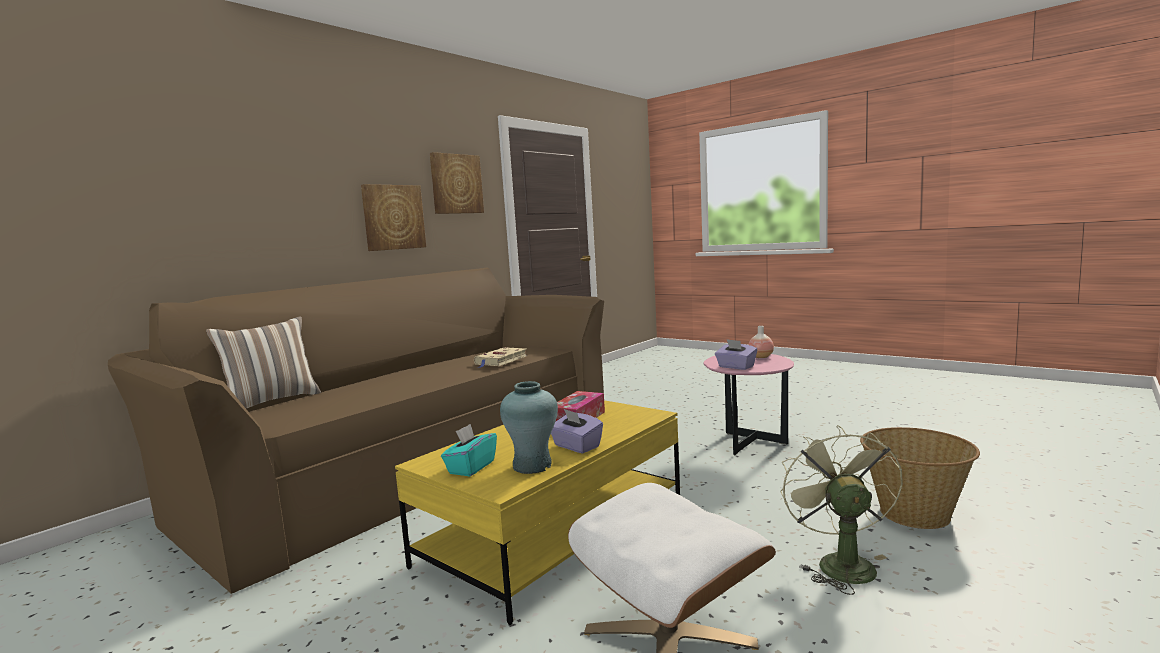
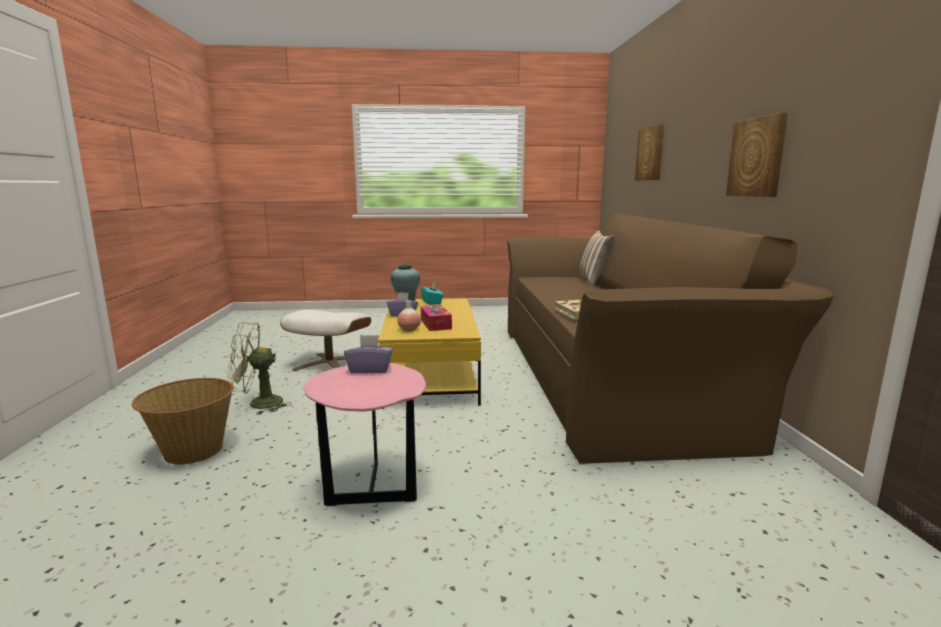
camera: 135 degrees right, 5 degrees up
picture [430,152,484,214] -> picture moved to [635,124,664,180]
vase [749,326,774,358] -> vase moved to [398,300,421,331]
green fan [781,425,903,595] -> green fan turned 120 degrees clockwise [227,322,292,415]

